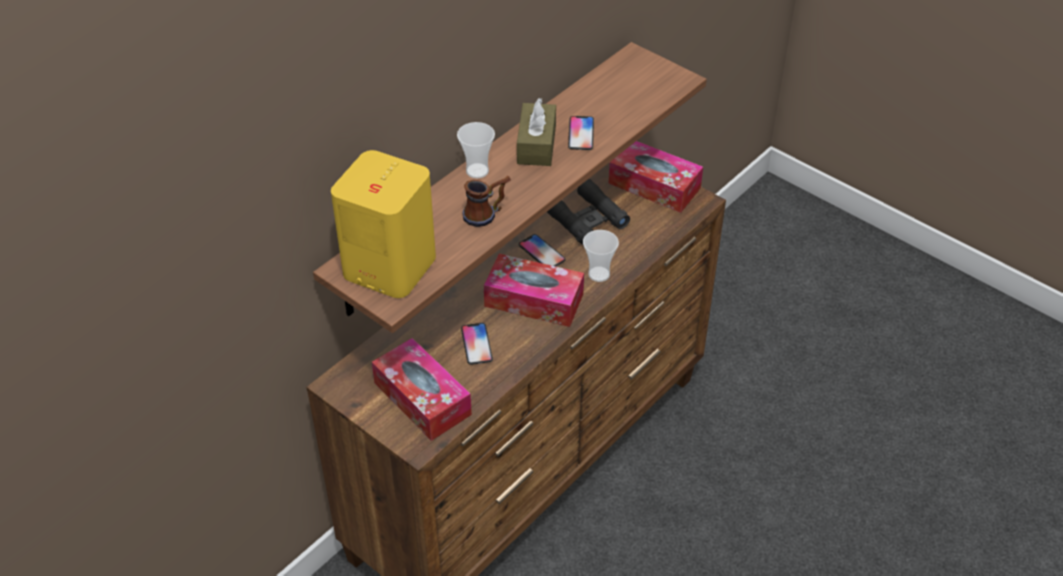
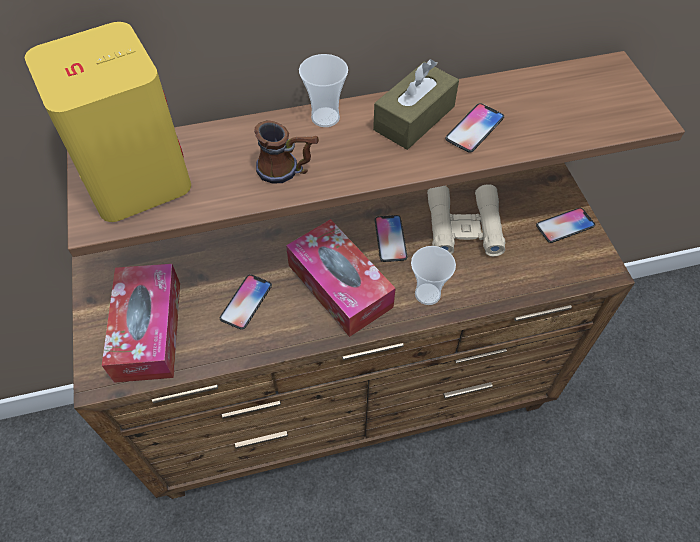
camera: 35 degrees right, 10 degrees up
black binoculars [547,179,630,244] -> beige binoculars [427,184,505,257]
tissue box [609,141,703,213] -> phone [536,208,595,243]

